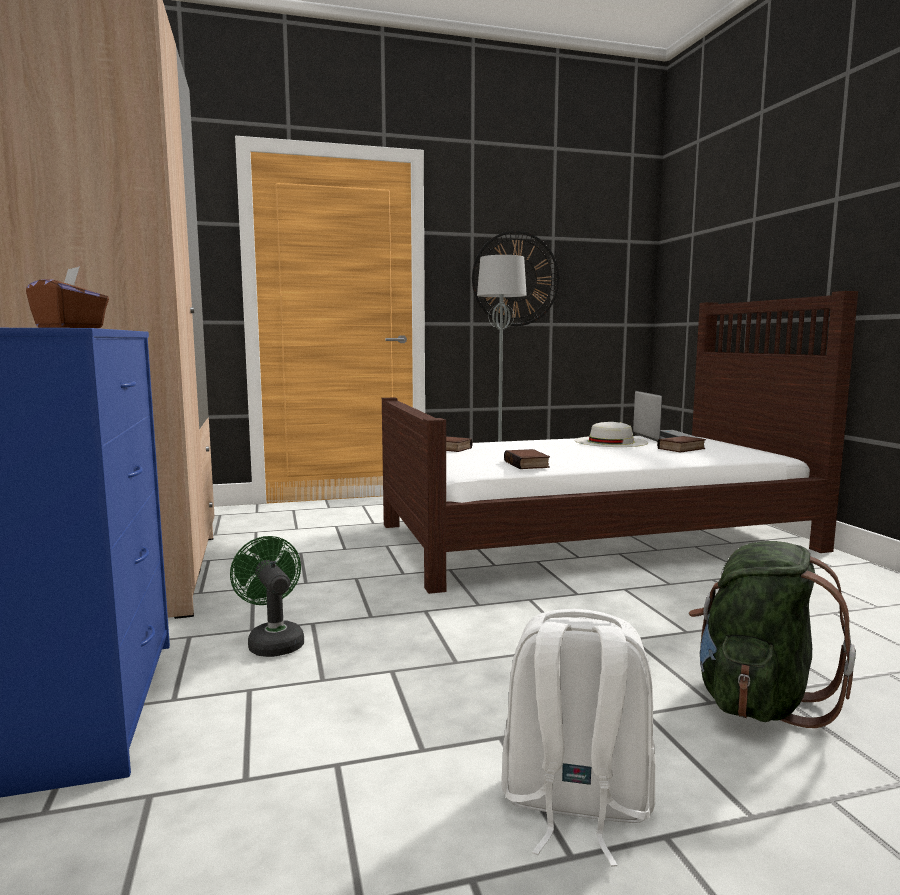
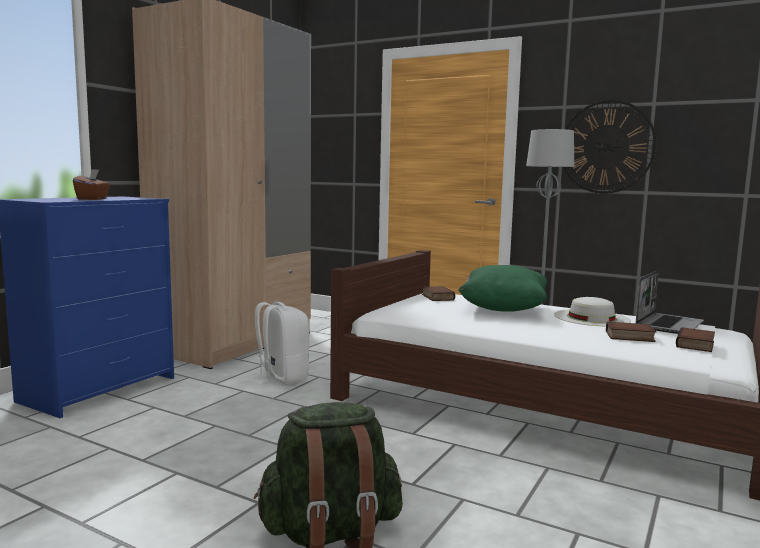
camera: 45 degrees right, 0 degrees up
green fan [230,536,304,657] -> none
white backpack [501,609,655,867] -> white backpack moved to [247,302,309,385]
book [504,449,550,469] -> book moved to [676,327,715,352]
none -> green pillow [458,265,547,312]

